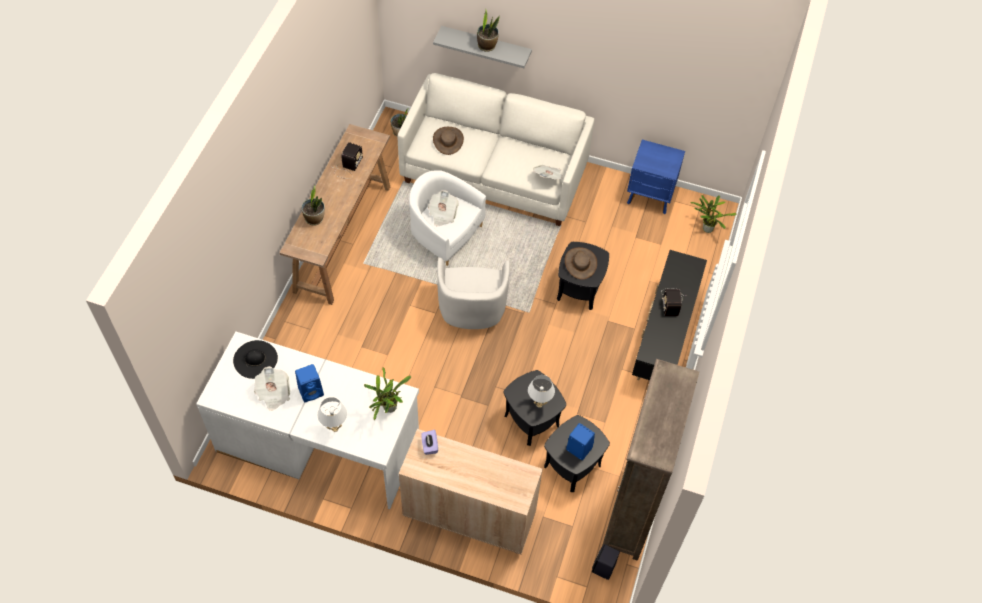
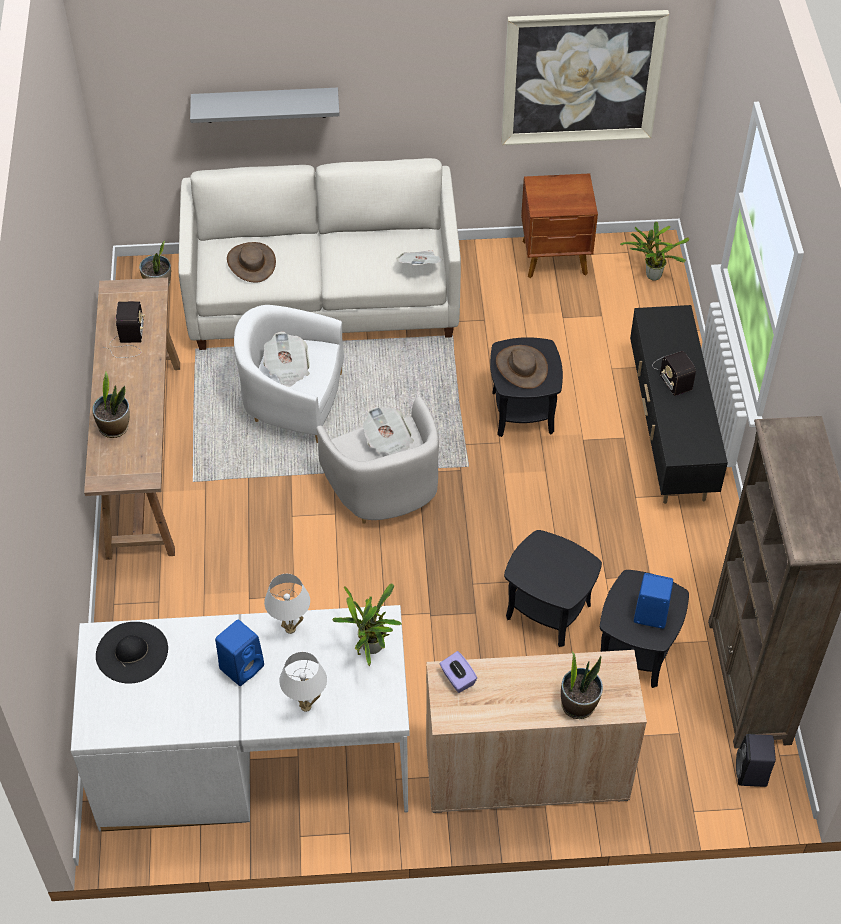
camera: 20 degrees left, 5 degrees down
newspaper [254,366,290,411] -> newspaper moved to [362,406,414,455]
potted plant [477,10,499,52] -> potted plant moved to [561,651,603,719]
white table lamp [528,375,555,408] -> white table lamp moved to [264,574,310,634]
blue nightstand [627,140,685,214] -> brown nightstand [521,173,598,278]
none -> picture [502,10,669,145]

